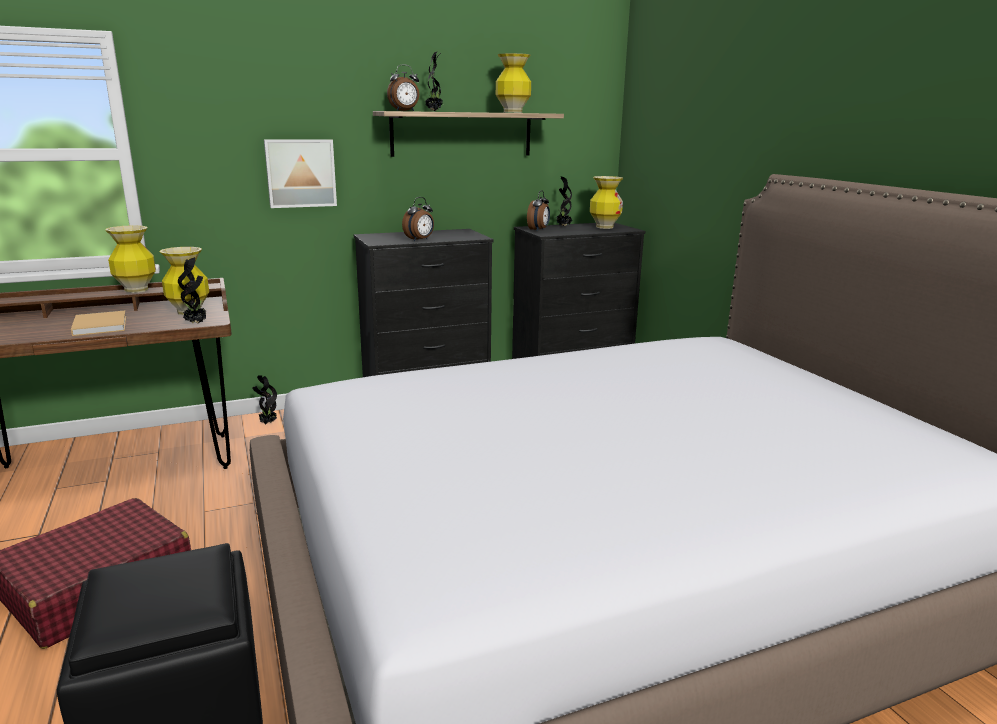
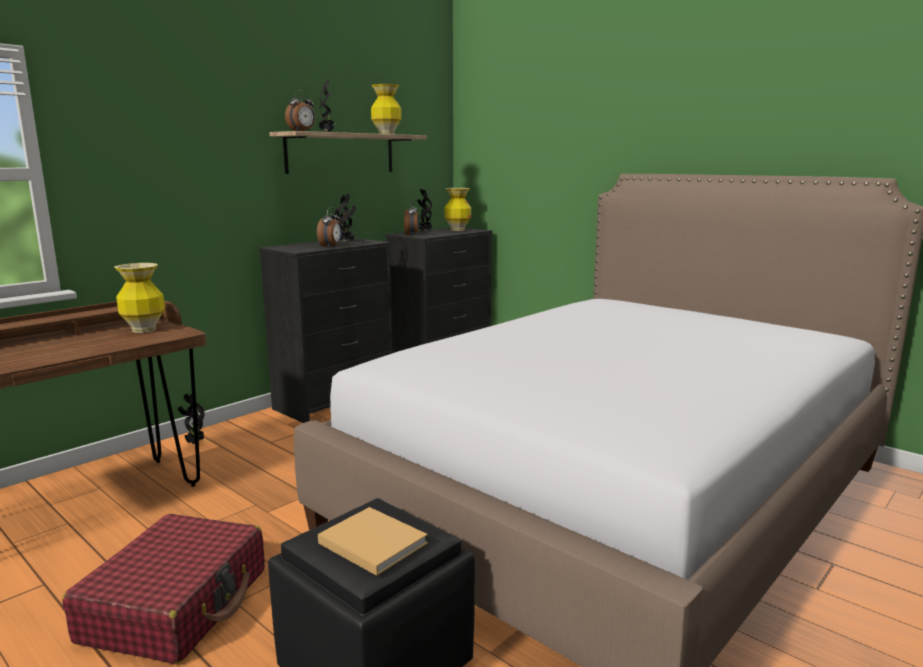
camera: 25 degrees left, 5 degrees down
beige book [71,311,126,336] -> beige book moved to [318,507,428,576]
vase [105,225,156,293] -> none
potted plant [178,257,207,324] -> potted plant moved to [335,193,356,242]
picture [264,139,337,208] -> none

